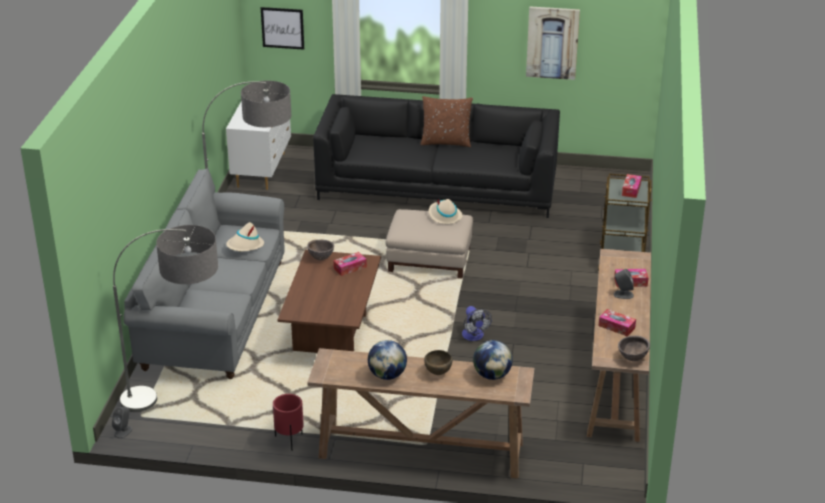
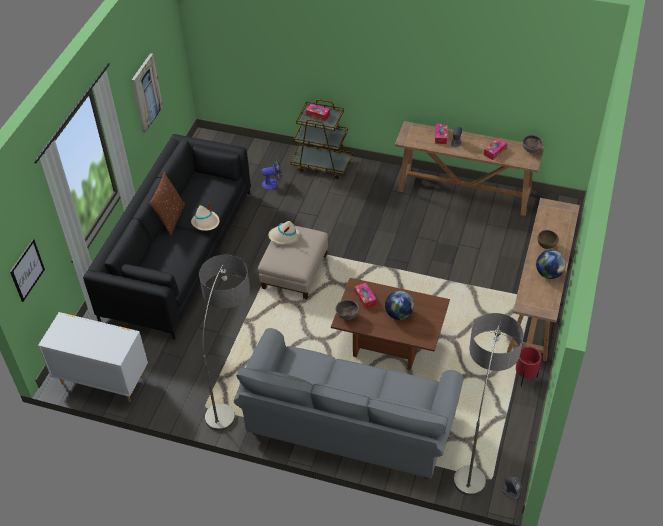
camera: 80 degrees left, 15 degrees up
beige hat [226,222,264,251] -> beige hat moved to [191,202,220,231]
fan [462,306,492,341] -> fan moved to [261,160,282,189]
globe [473,340,513,380] -> globe moved to [385,291,414,320]

